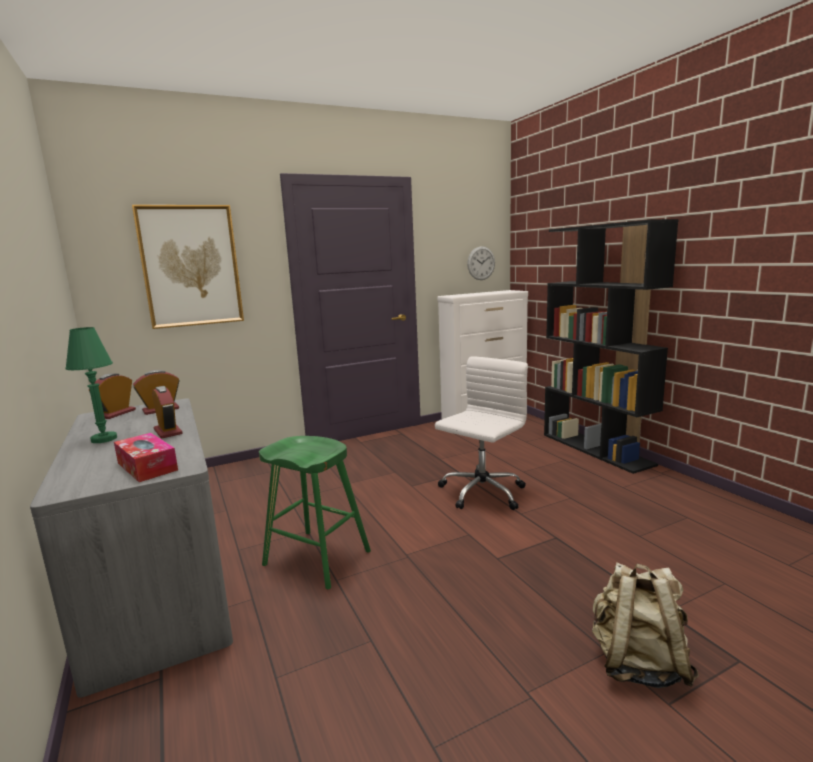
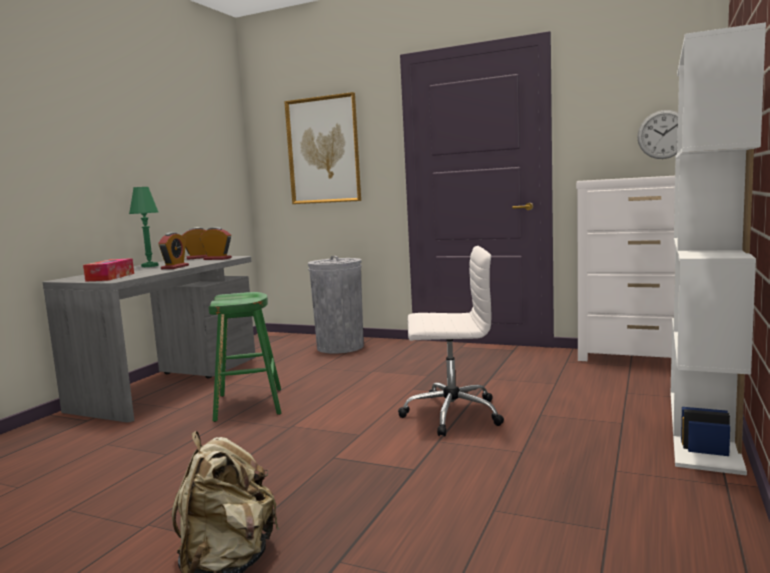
camera: 50 degrees right, 5 degrees down
black bookcase [544,219,679,474] -> white bookcase [671,22,766,476]
none -> grey trash can [308,256,364,354]

